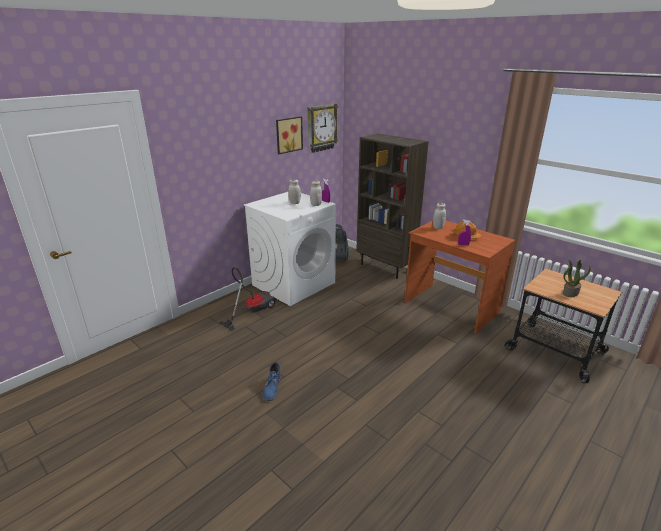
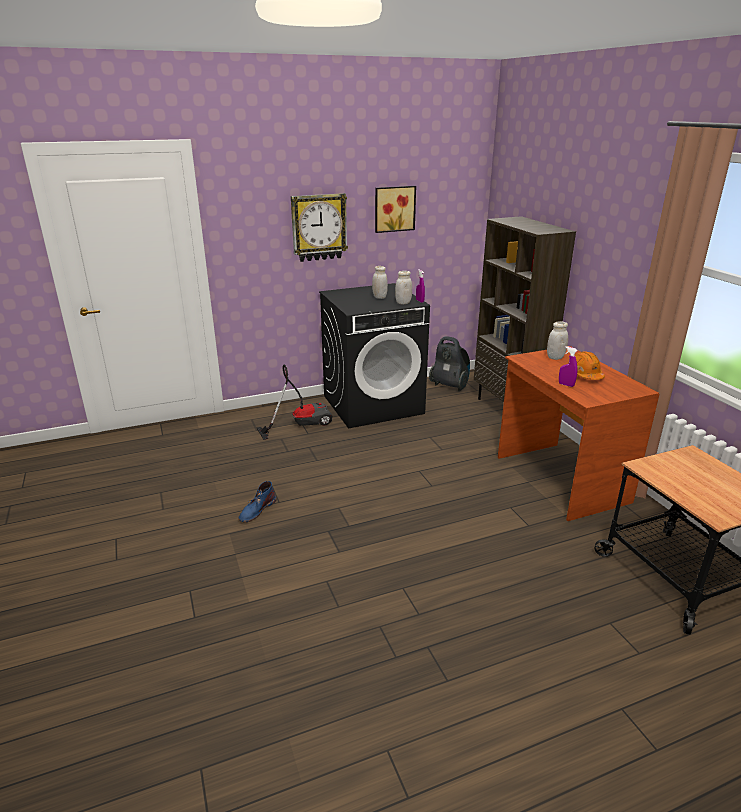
camera: 25 degrees right, 0 degrees up
white washing machine [244,192,336,306] -> black washing machine [319,283,430,428]
wall clock [308,104,338,153] -> wall clock moved to [291,193,348,262]
potted plant [563,260,591,297] -> none

